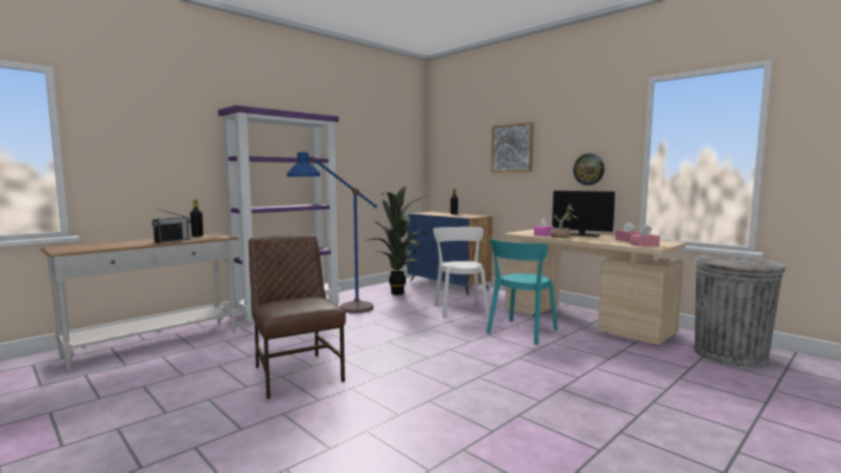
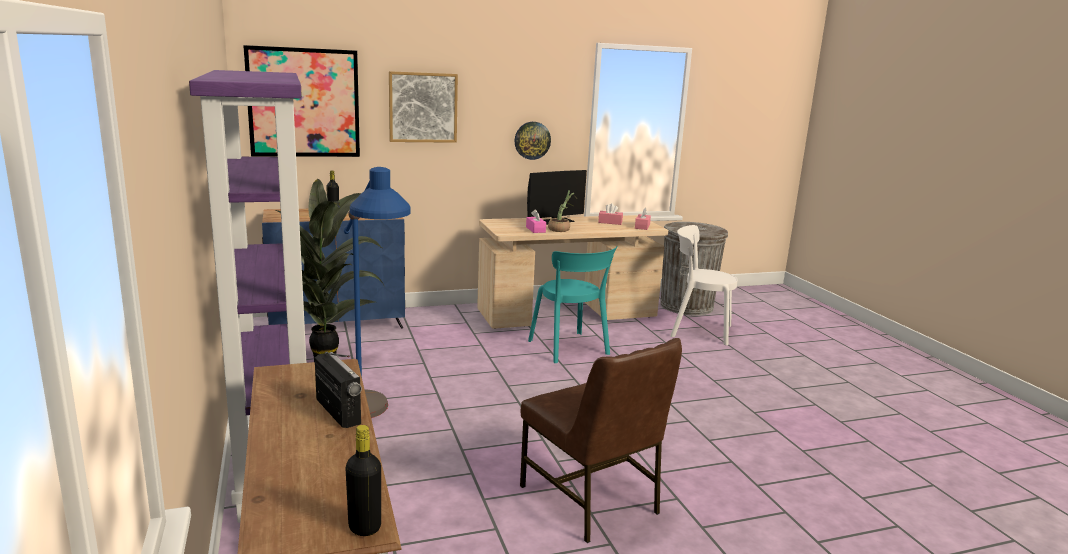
camera: 65 degrees left, 10 degrees up
black bottle [190,200,203,237] -> black bottle moved to [346,425,381,536]
brown chair [248,235,346,399] -> brown chair turned 120 degrees counterclockwise [520,338,682,543]
white chair [433,227,489,317] -> white chair moved to [670,225,737,345]
none -> picture [243,45,360,157]

